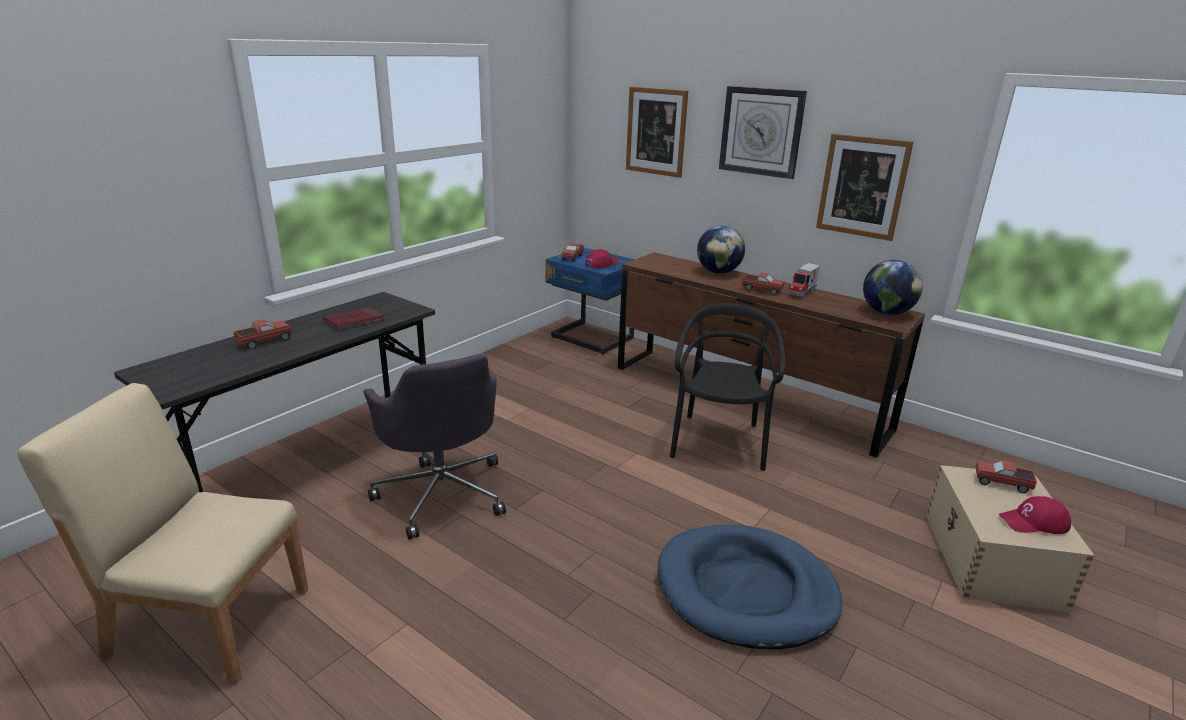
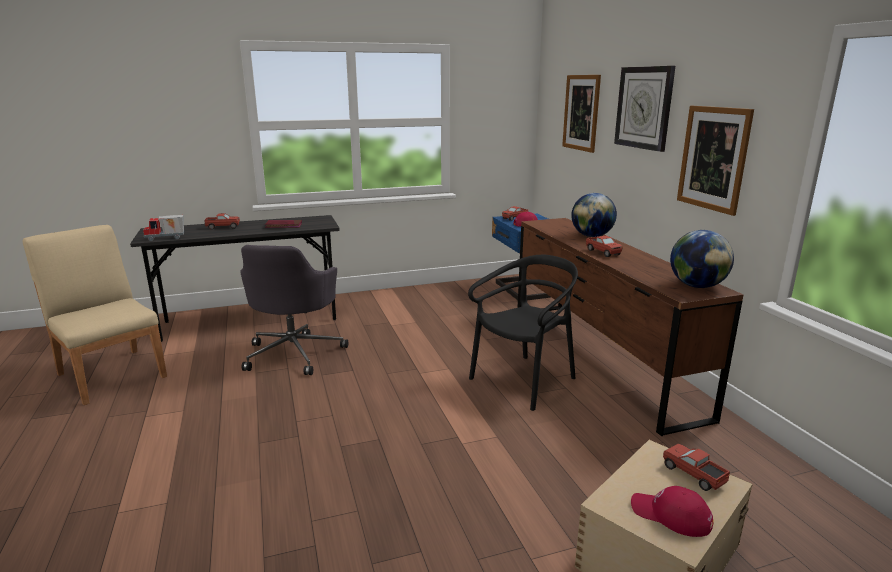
camera: 35 degrees right, 5 degrees down
blue dog bed [658,525,842,649] -> none
toy truck [788,263,820,299] -> toy truck moved to [143,215,184,241]

